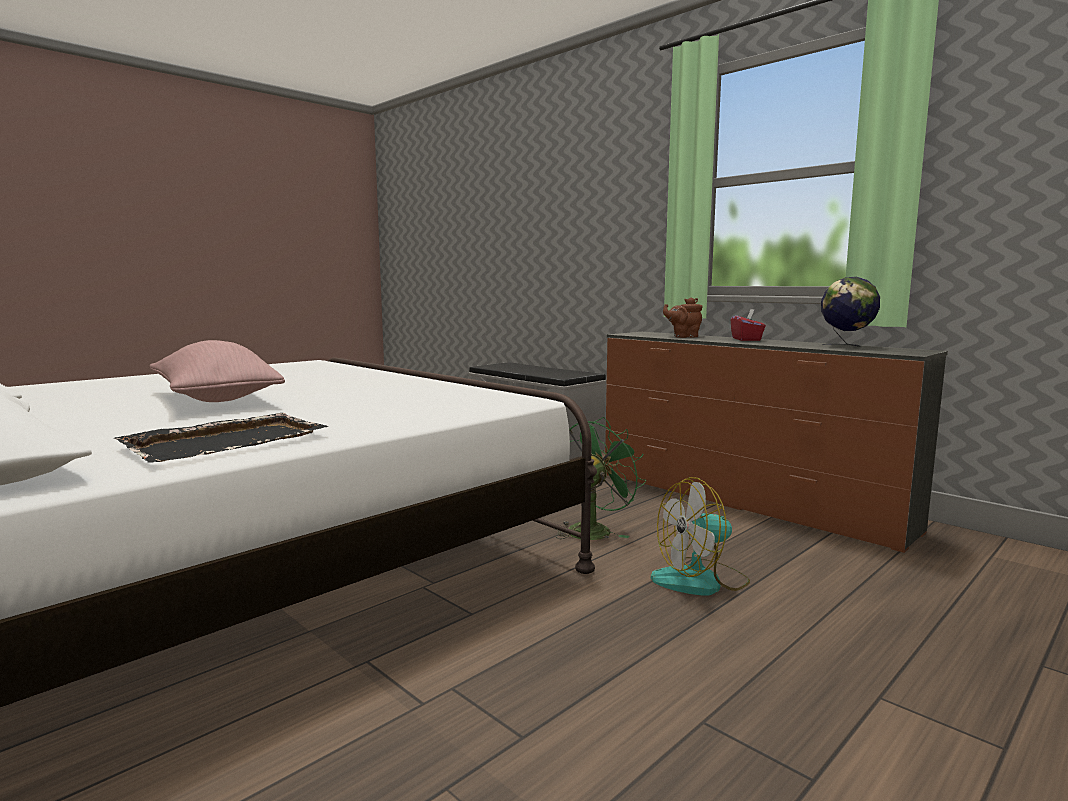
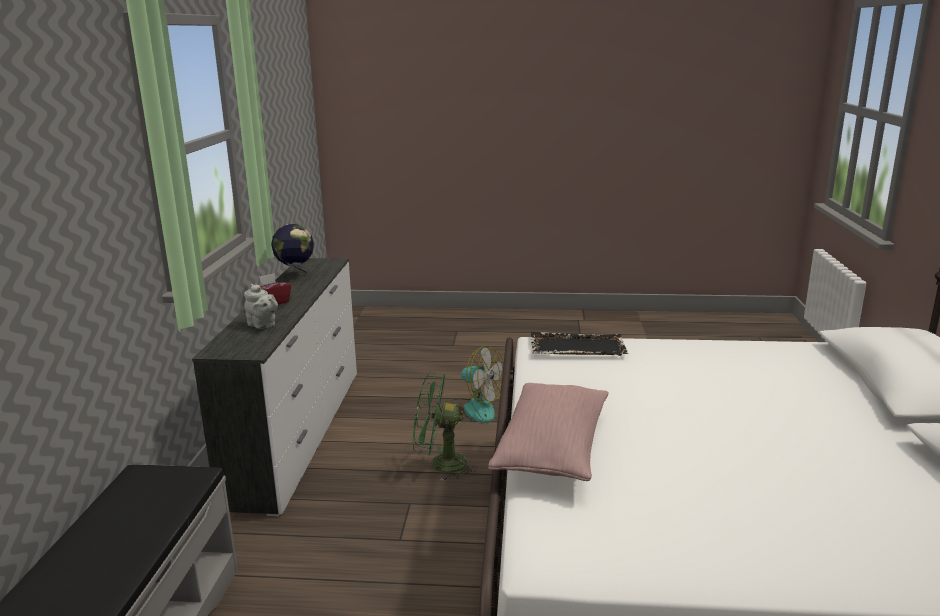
camera: 130 degrees left, 10 degrees up
black tray [114,413,328,463] -> black tray moved to [531,332,628,356]
pink pillow [150,340,285,402] -> pink pillow moved to [488,383,609,481]
brown dresser [605,332,948,553] -> white dresser [192,258,357,516]
brown teapot [663,298,703,338] -> grey teapot [244,284,278,329]

